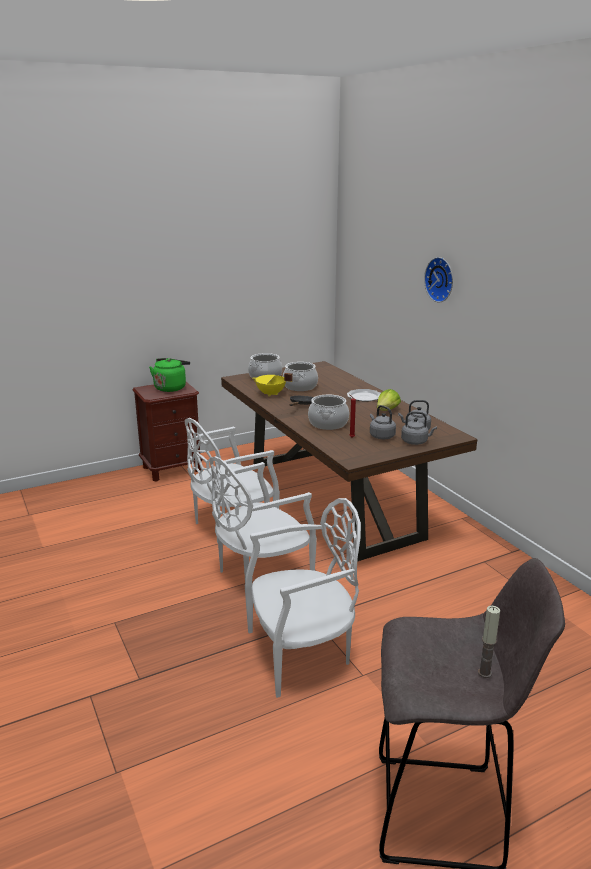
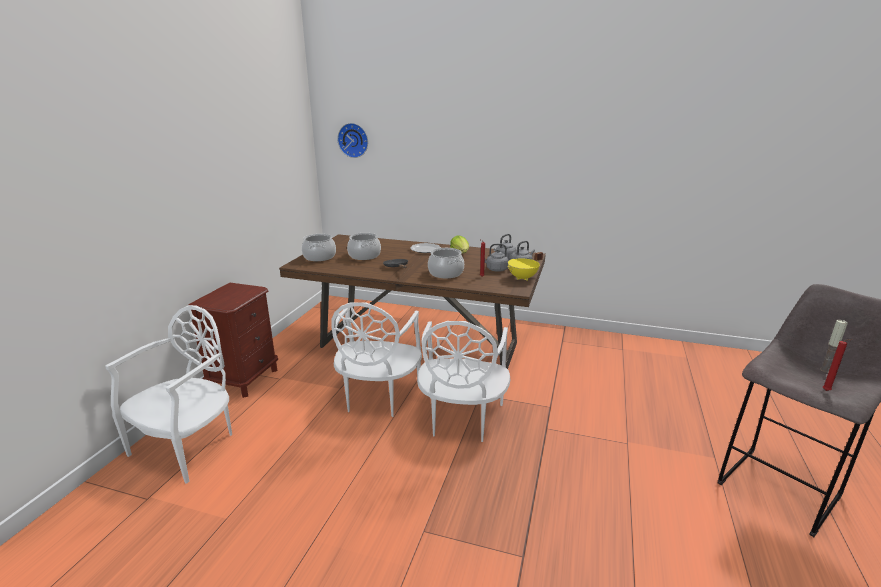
camera: 45 degrees left, 0 degrees up
green kettle [149,358,190,392] -> none
white chair [245,498,361,698] -> white chair moved to [105,305,232,484]
yellow cooking pot [252,373,293,397] -> yellow cooking pot moved to [507,252,543,281]
wall clock [424,257,453,302] -> wall clock moved to [337,123,368,158]
none -> red candle [823,339,853,391]

